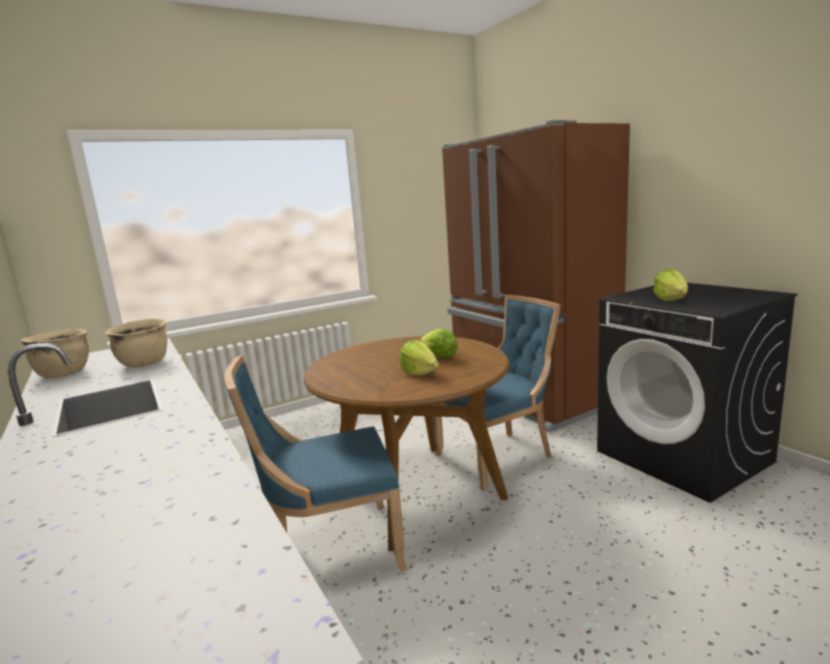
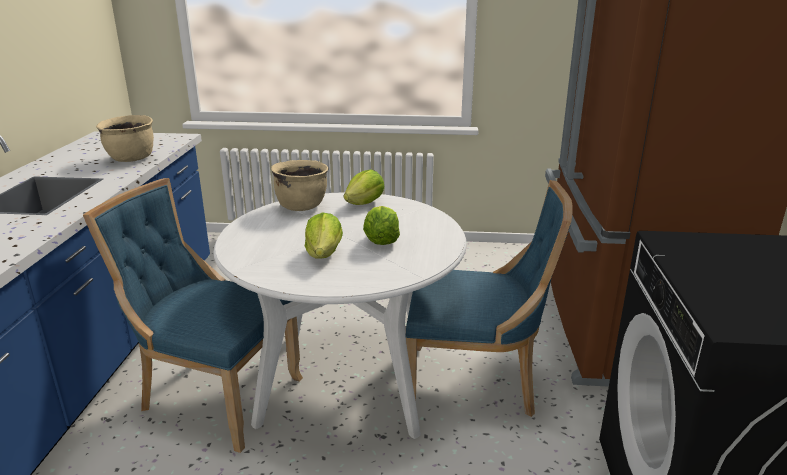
camera: 35 degrees right, 10 degrees up
beige cooking pot [21,329,89,378] -> beige cooking pot moved to [271,160,328,211]
brown dining table [304,336,509,551] -> white dining table [213,192,467,439]
lettuce [653,269,688,301] -> lettuce moved to [344,169,384,205]

